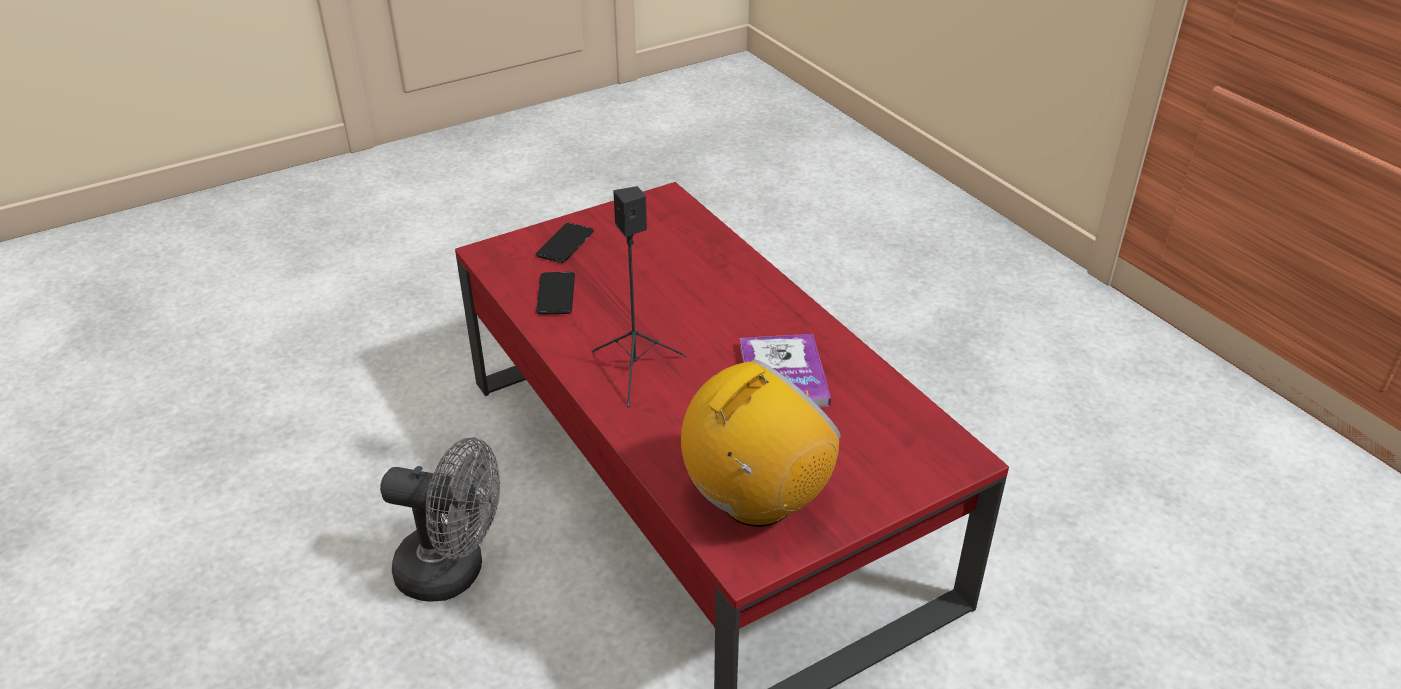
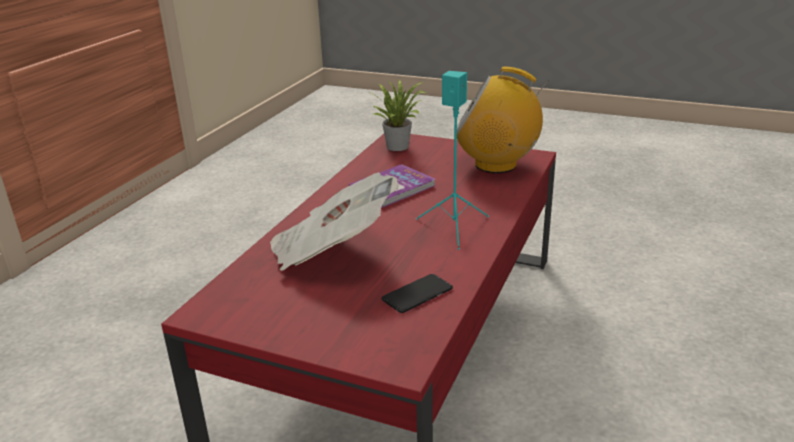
camera: 125 degrees left, 10 degrees down
grey fan [380,438,500,602] -> none
phone [536,223,594,263] -> none
black speaker [591,186,687,407] -> turquoise speaker [416,71,489,250]
none -> newspaper [270,172,398,271]
none -> potted plant [367,80,428,151]

